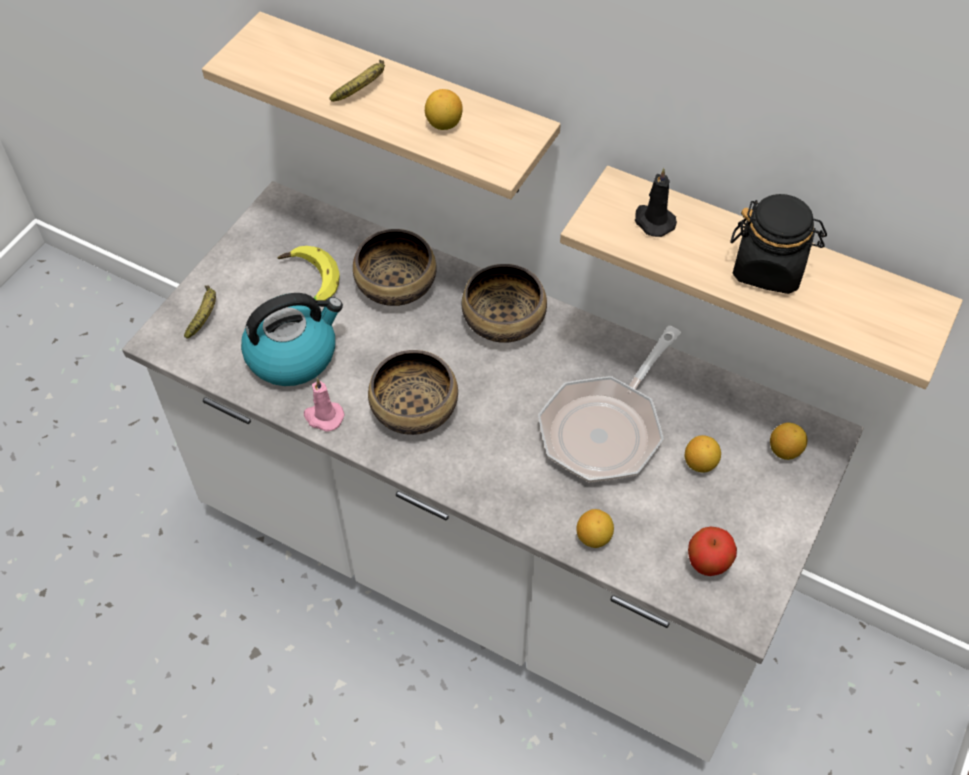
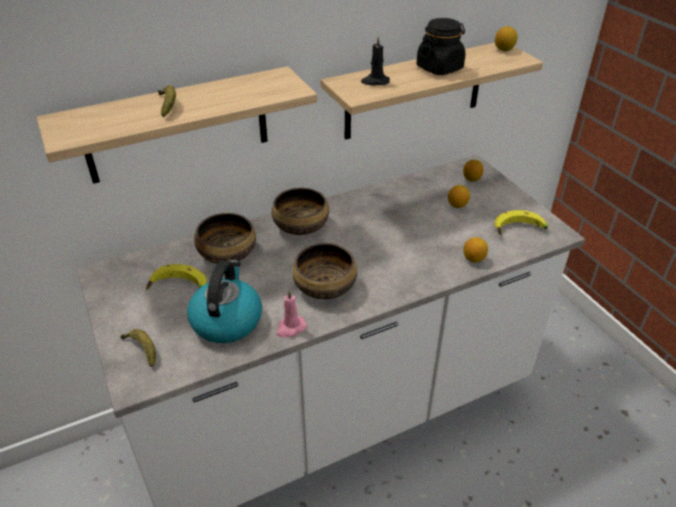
camera: 55 degrees left, 15 degrees down
lemon [425,89,463,130] -> lemon moved to [495,26,518,51]
frying pan [538,326,681,482] -> none
apple [688,527,737,576] -> banana [494,210,548,235]

